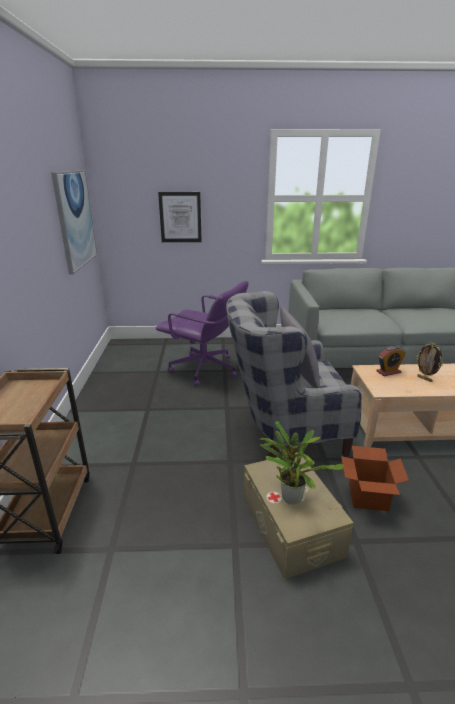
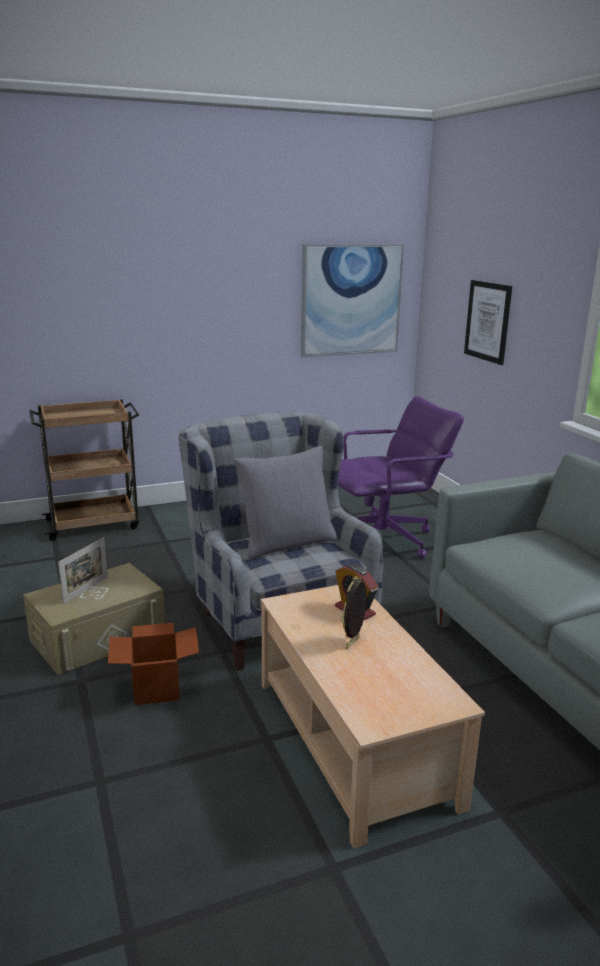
camera: 70 degrees right, 5 degrees down
purple office chair [156,281,248,386] -> purple office chair turned 120 degrees counterclockwise [338,396,464,558]
potted plant [260,421,344,504] -> picture frame [58,537,108,604]

